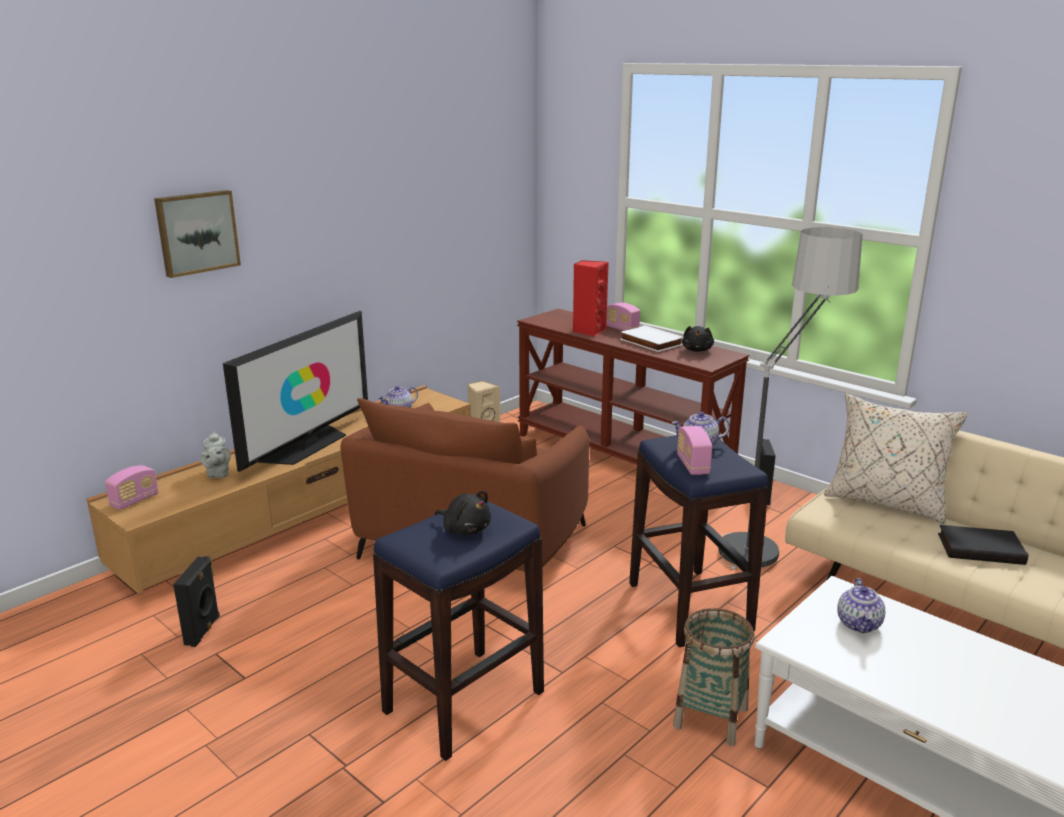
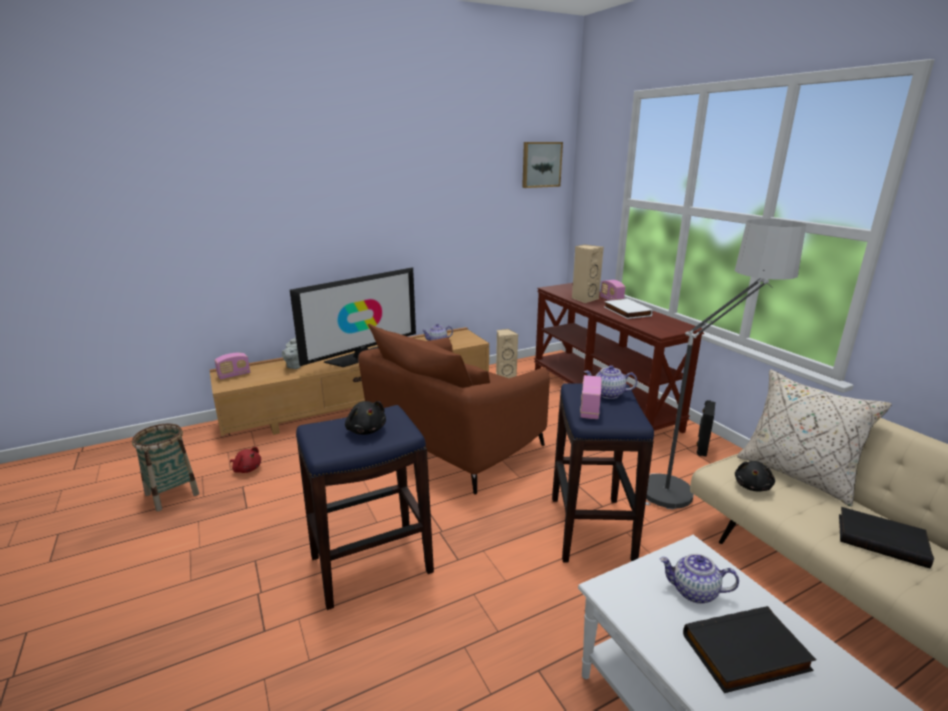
camera: 20 degrees right, 0 degrees up
picture [154,190,241,278] -> picture moved to [522,142,563,188]
black speaker [173,556,220,647] -> red plush toy [230,447,261,473]
red speaker [573,260,609,337] -> beige speaker [572,244,604,303]
basket [673,608,755,746] -> basket moved to [132,423,199,511]
black plush toy [682,326,714,352] -> black plush toy moved to [735,461,775,491]
teapot [837,578,885,633] -> teapot turned 75 degrees clockwise [660,554,739,604]
none -> black book [683,606,816,693]

